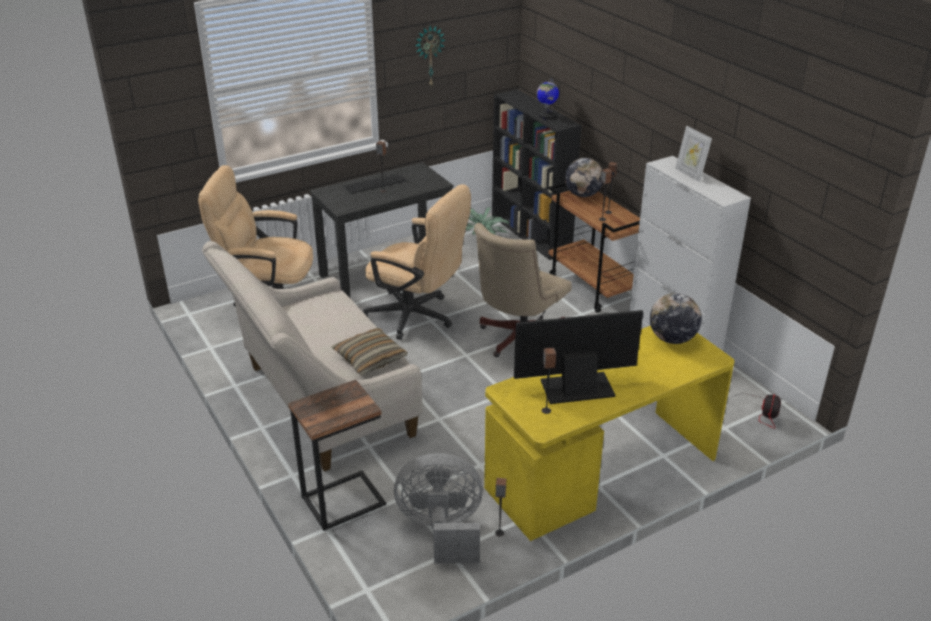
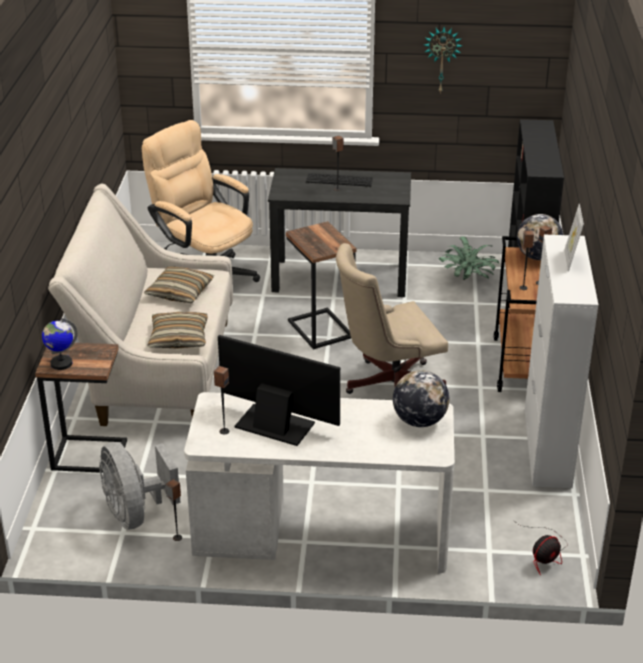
camera: 35 degrees right, 0 degrees up
beige office chair [362,184,471,340] -> side table [286,221,356,350]
grey fan [394,453,483,564] -> grey fan turned 150 degrees counterclockwise [99,442,181,530]
yellow desk [484,326,734,541] -> white desk [184,392,455,574]
globe [537,78,559,119] -> globe moved to [42,318,77,370]
none -> pillow [144,266,214,303]

